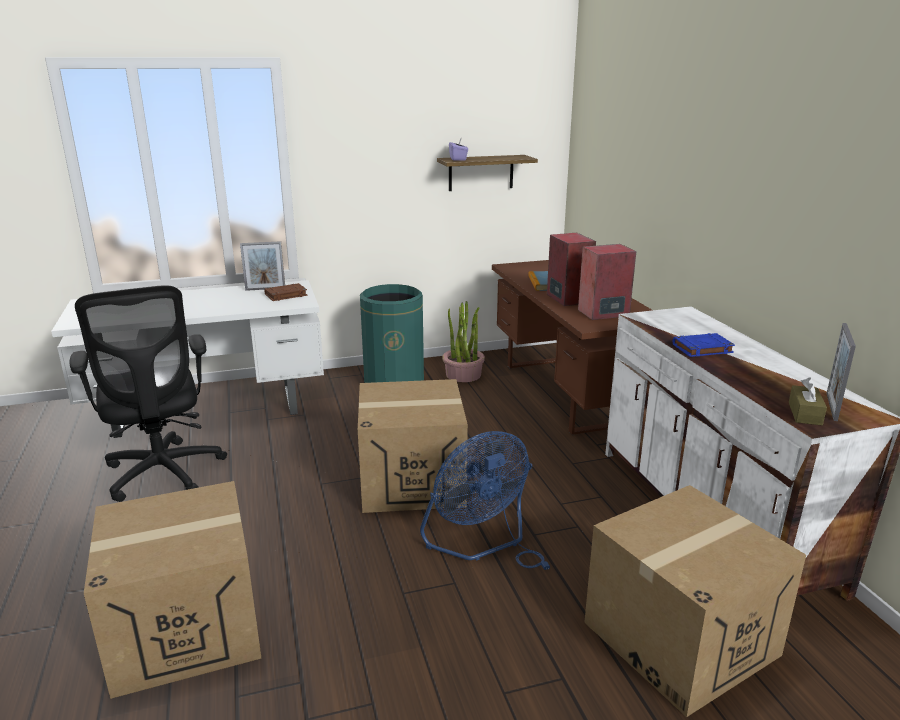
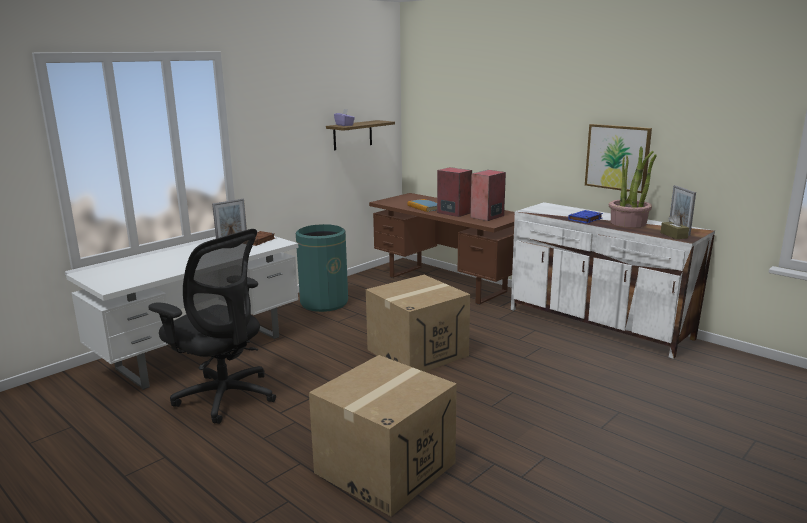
camera: 30 degrees left, 5 degrees down
blue fan [420,431,550,570] -> none
potted plant [442,301,485,382] -> potted plant moved to [609,147,657,228]
cardboard box [584,485,806,717] -> none
none -> picture [585,124,652,193]

